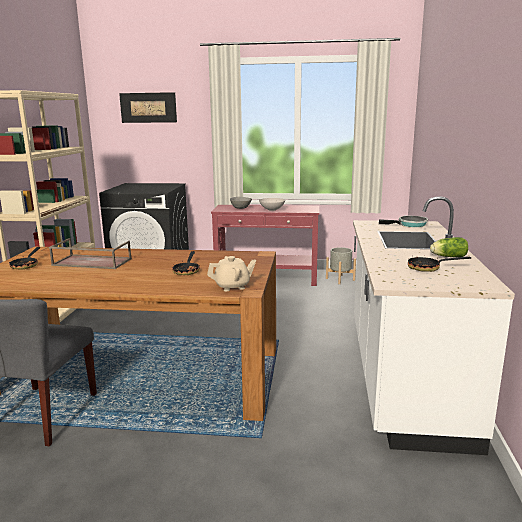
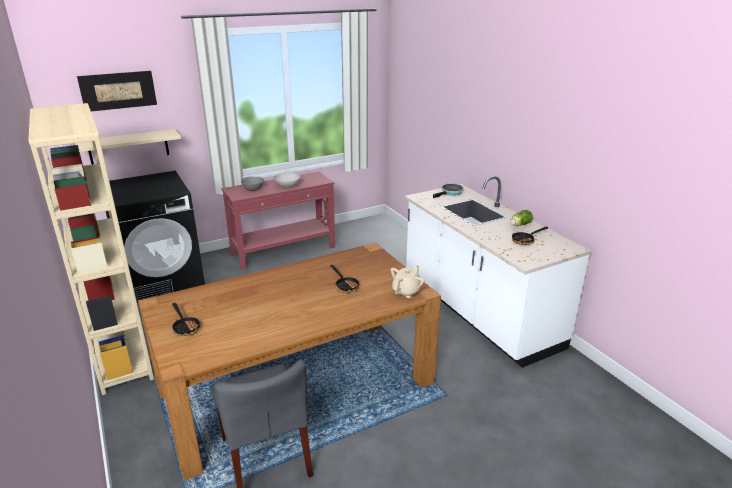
camera: 35 degrees left, 10 degrees up
brown tray [49,238,132,269] -> none
grey planter [326,247,356,284] -> none
none -> beige shelf [75,129,181,165]

